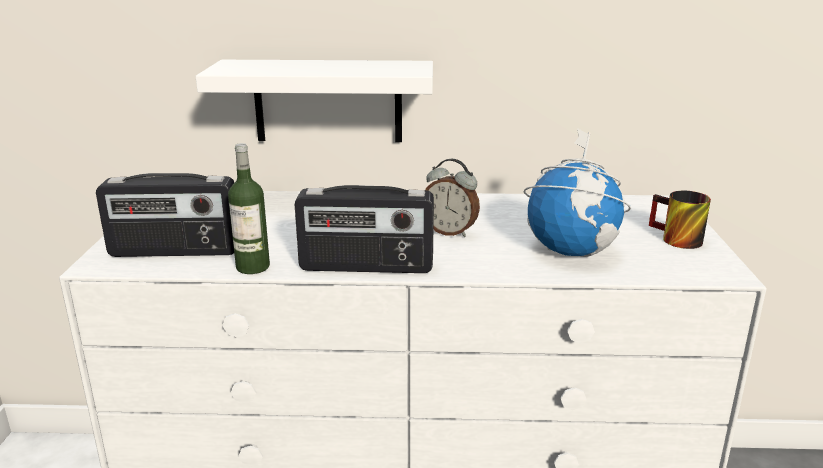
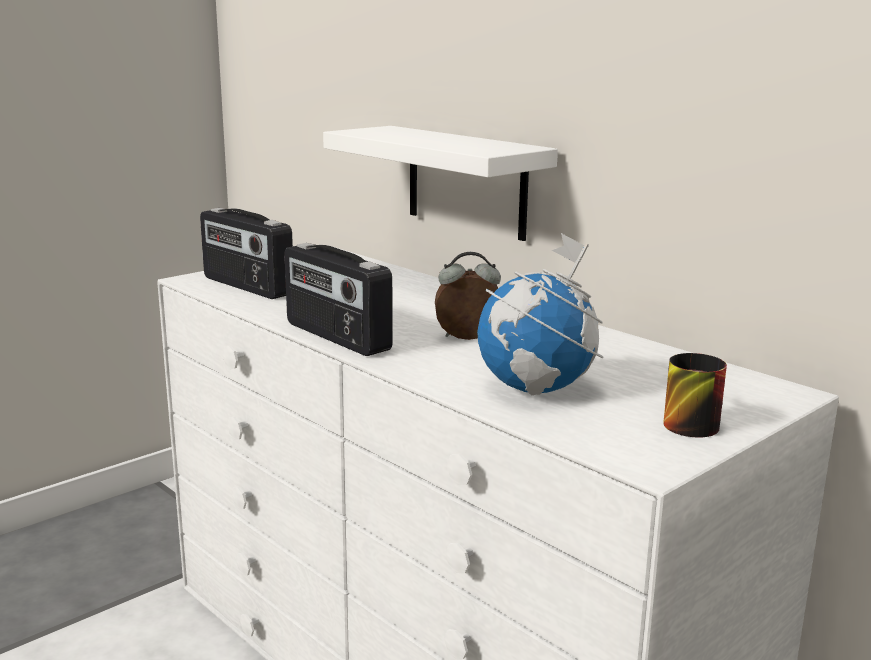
camera: 45 degrees right, 5 degrees down
bottle [228,143,270,274] -> none
alarm clock [425,159,480,237] -> alarm clock turned 105 degrees clockwise [435,252,501,340]

